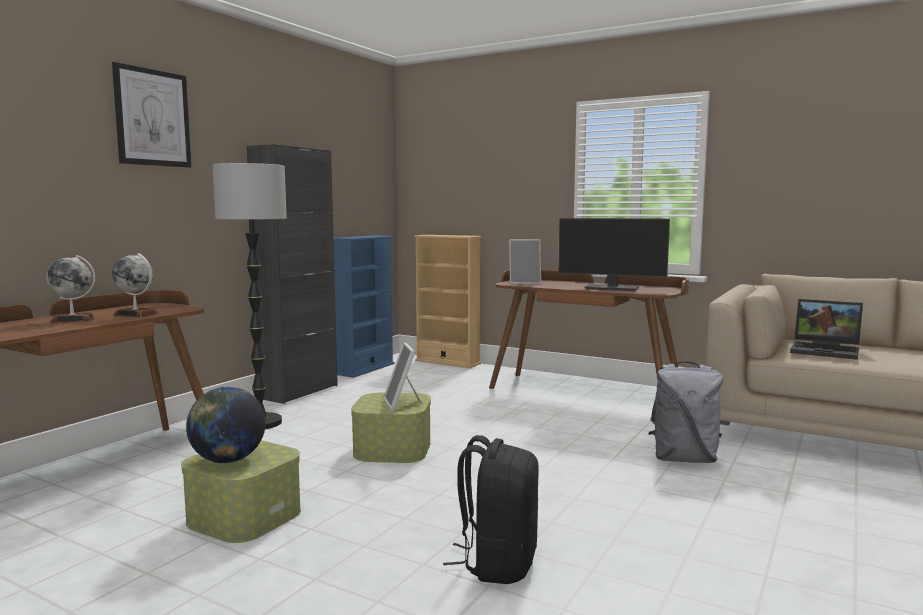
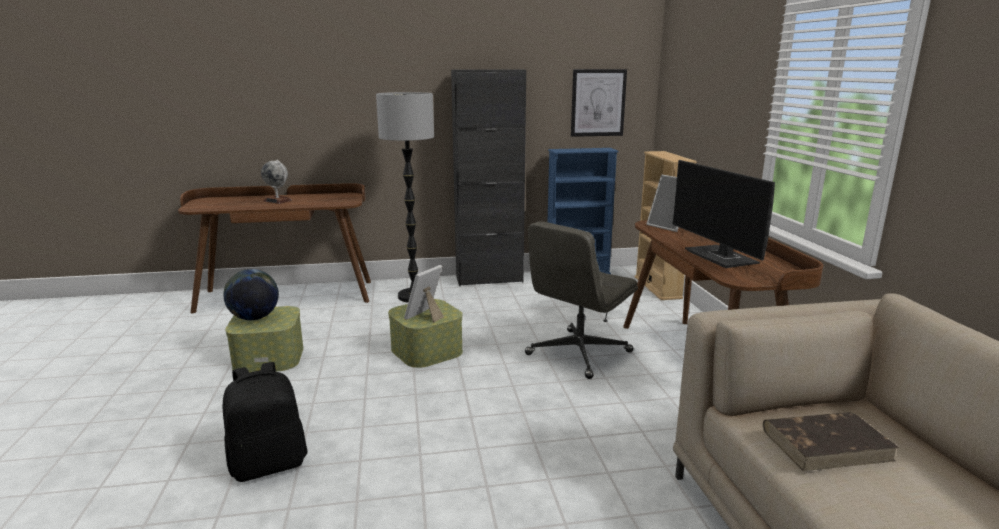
camera: 50 degrees right, 10 degrees up
picture [112,62,191,168] -> picture moved to [571,69,627,137]
globe [112,253,158,317] -> none
grey backpack [648,361,723,463] -> none
laptop [790,299,863,360] -> brown book [763,412,899,471]
none -> grey office chair [525,221,638,379]

